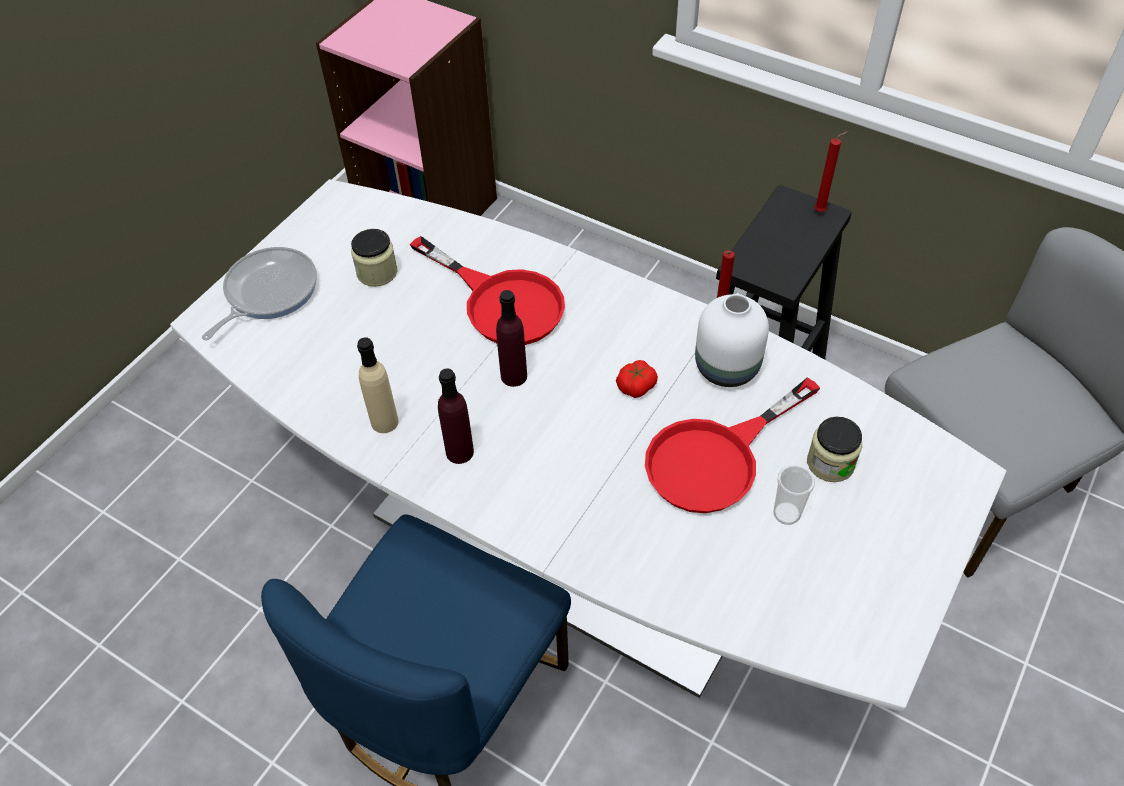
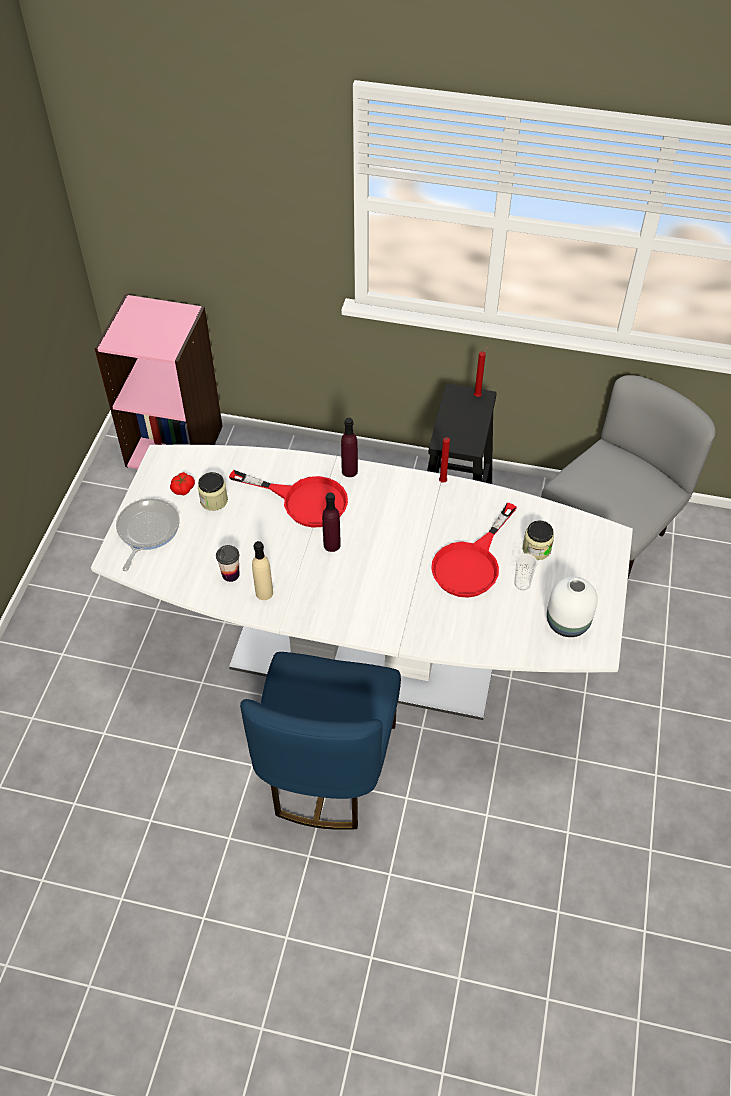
camera: 20 degrees left, 0 degrees up
purple bottle [438,368,474,464] -> purple bottle moved to [341,418,358,477]
tomato [616,360,658,398] -> tomato moved to [170,472,195,495]
white vase [695,294,769,387] -> white vase moved to [547,577,598,637]
none -> cup [216,545,239,582]

